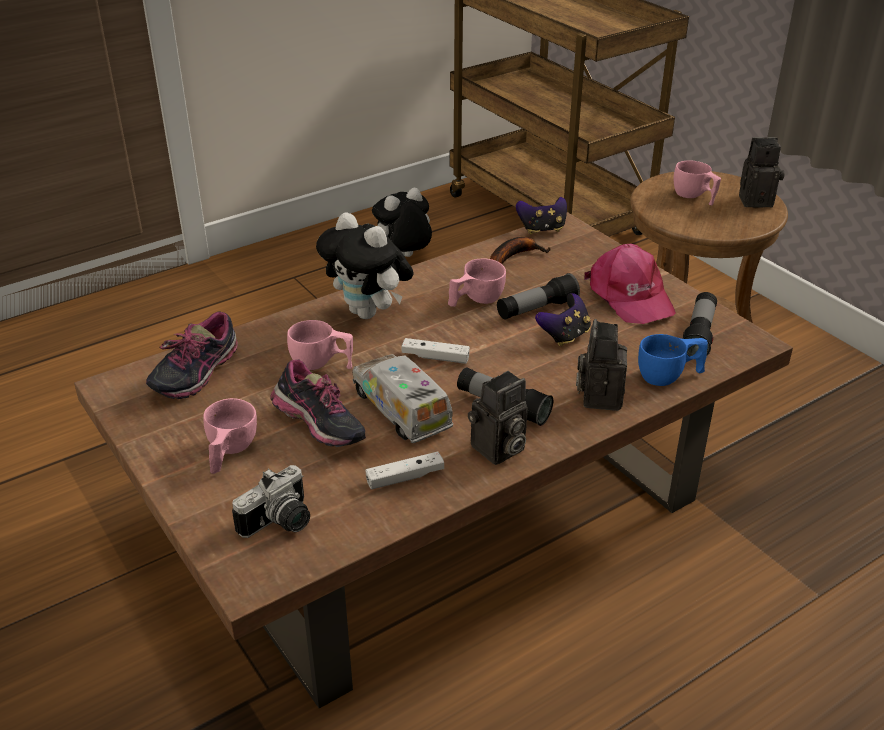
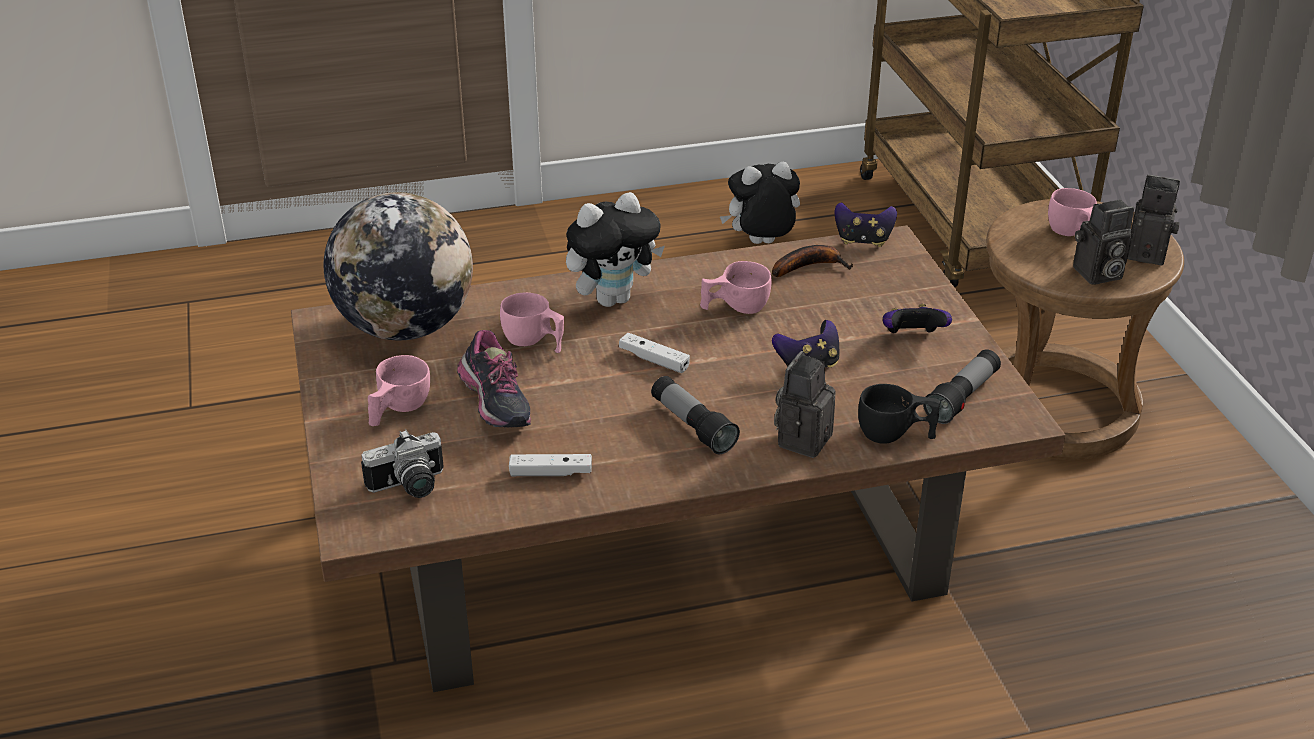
camera: 20 degrees right, 0 degrees up
shoe [146,311,238,399] -> globe [324,192,473,341]
plush toy [316,212,414,319] -> plush toy turned 90 degrees counterclockwise [566,192,665,307]
toy truck [352,354,453,443] -> none
camera [468,371,528,465] -> camera moved to [1073,199,1134,285]
flashlight [497,273,580,319] -> none
pink cap [584,244,676,324] -> game controller [883,304,952,333]
blue cup [638,334,708,386] -> black cup [858,384,940,444]

